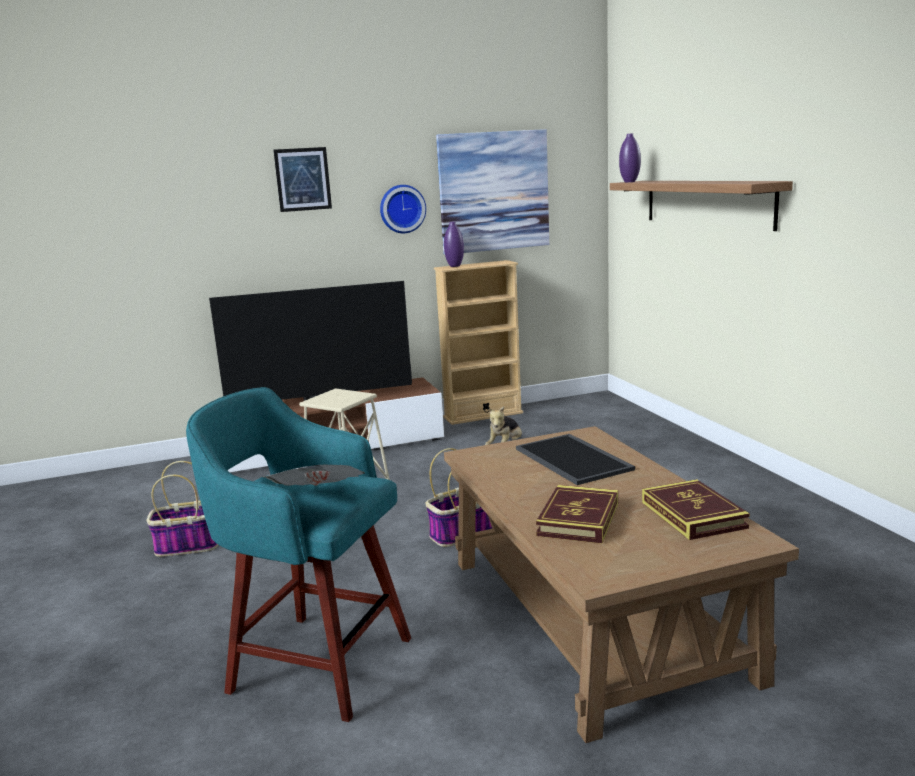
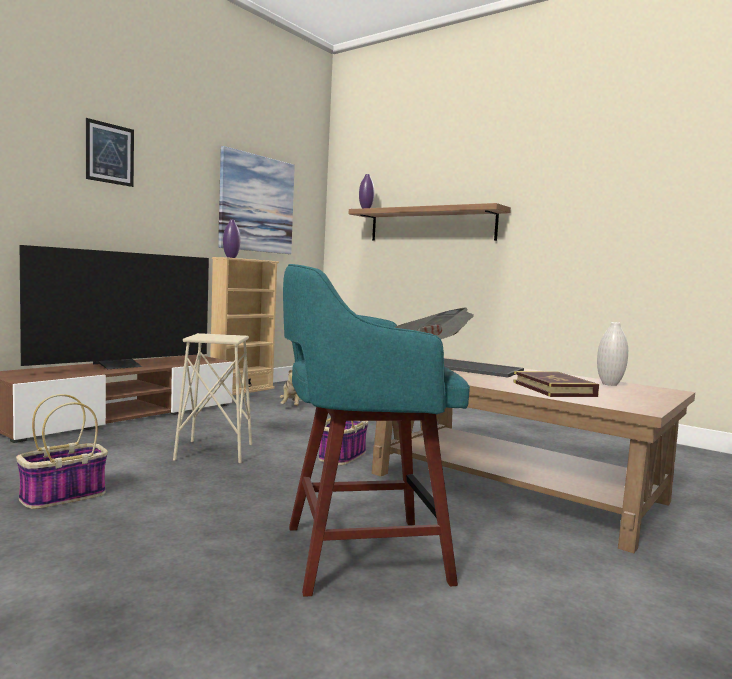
camera: 35 degrees left, 10 degrees down
wall clock [380,185,426,233] -> none
book [642,479,750,540] -> white vase [597,322,628,386]

